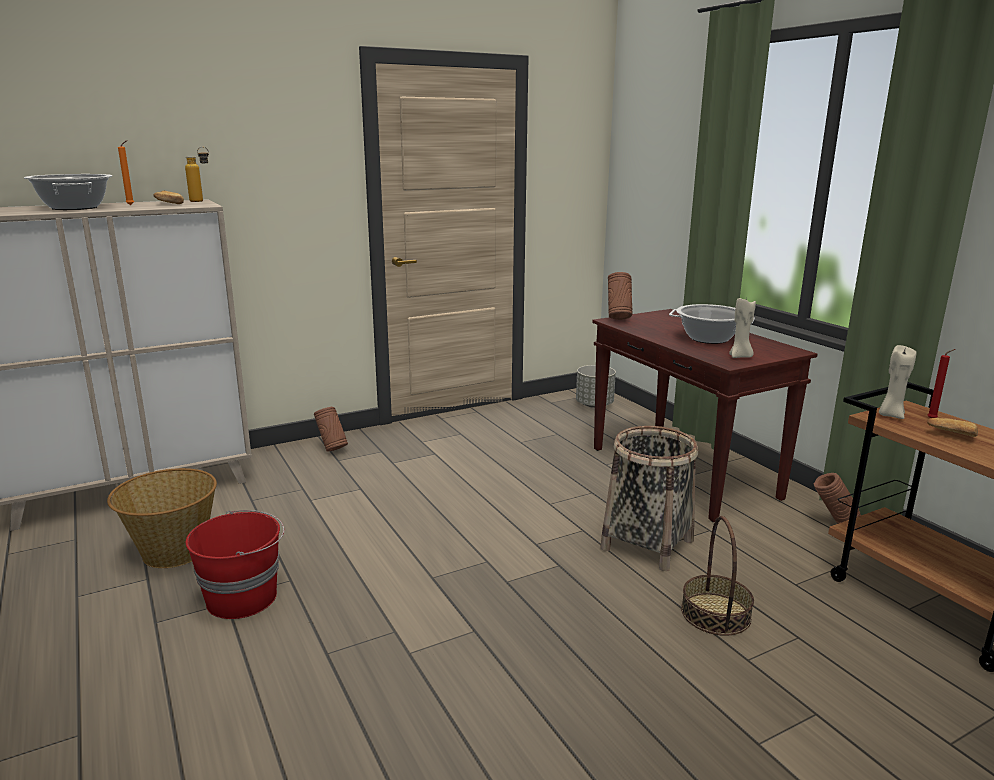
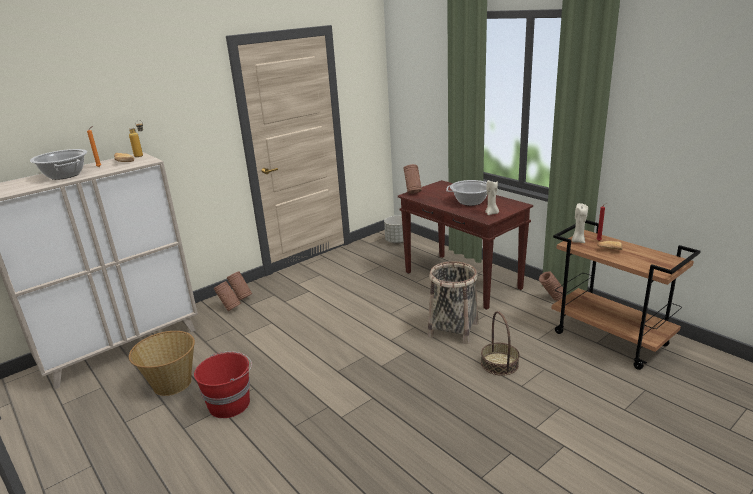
camera: 10 degrees left, 5 degrees up
none -> brown vase [214,281,241,311]

